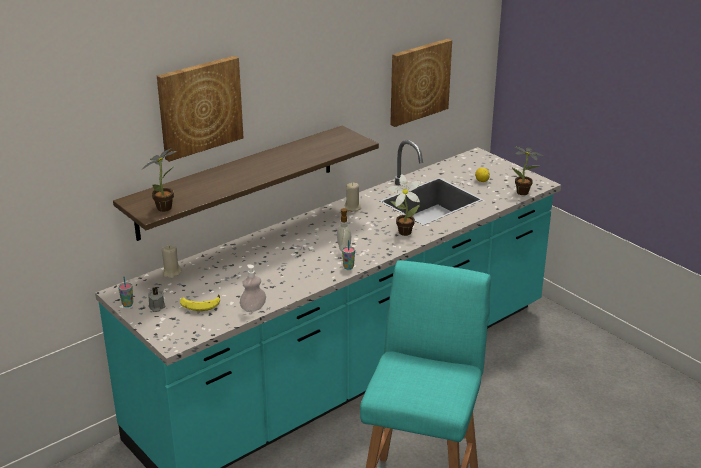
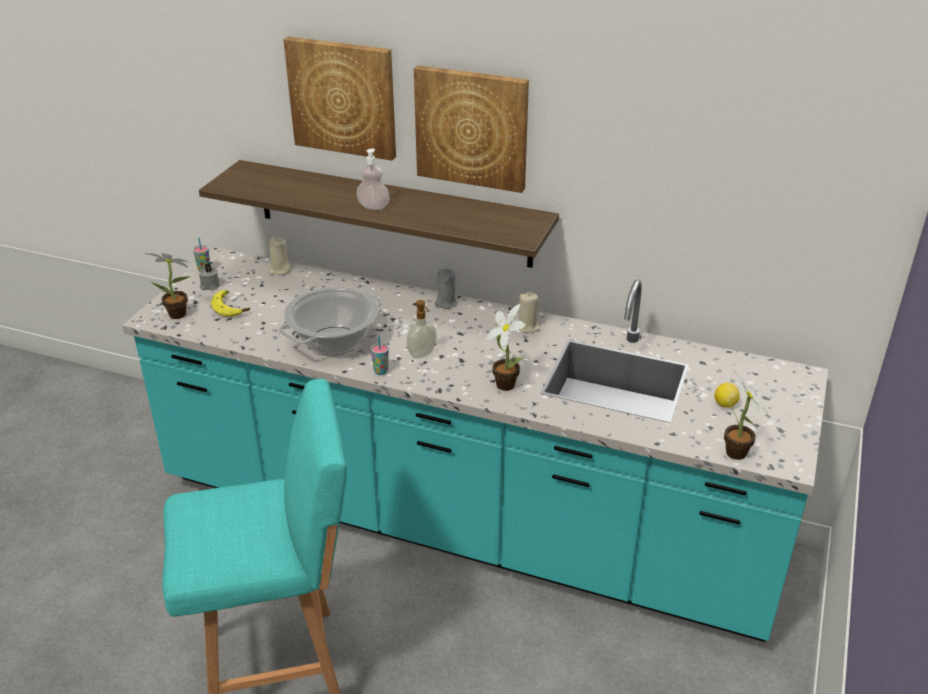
camera: 60 degrees right, 5 degrees up
potted plant [142,148,177,212] -> potted plant moved to [144,253,190,319]
soap dispenser [240,264,266,312] -> soap dispenser moved to [356,148,390,210]
picture [390,39,452,127] -> picture moved to [414,65,529,193]
none -> cooking pot [278,286,383,355]
none -> grey candle [435,268,458,309]

